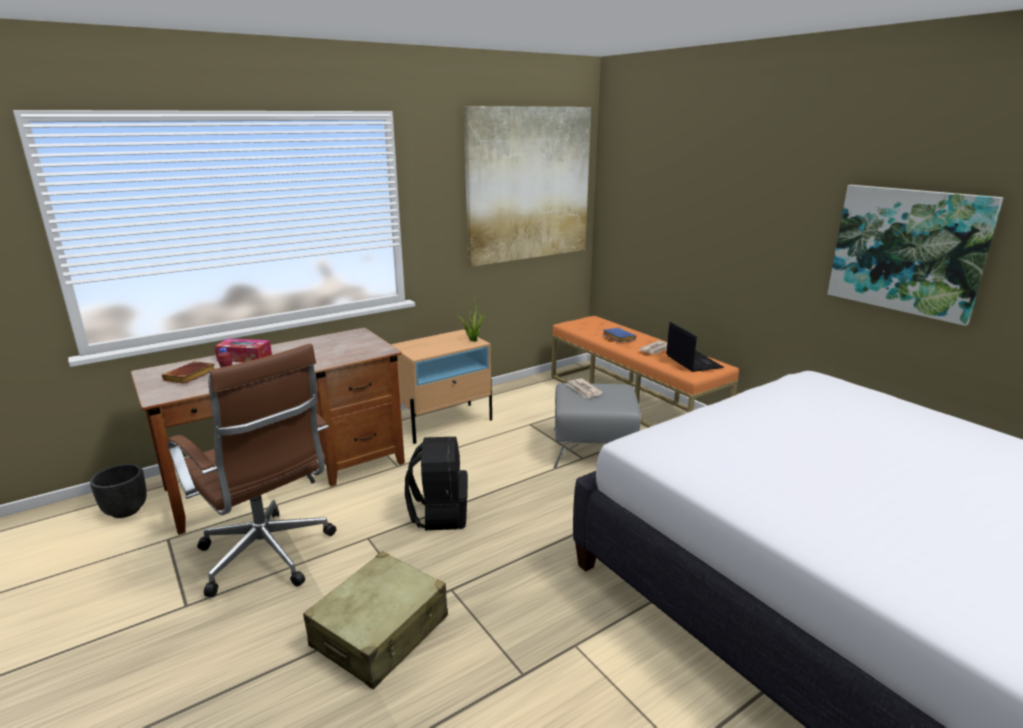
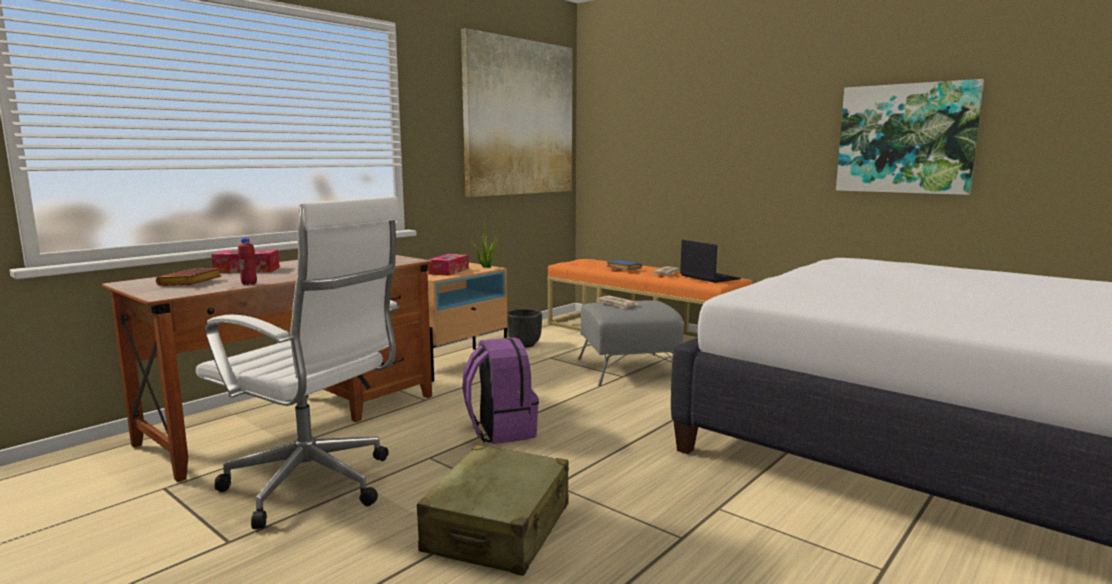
camera: 15 degrees left, 10 degrees down
black planter [90,464,147,518] -> black planter moved to [507,309,542,348]
brown office chair [167,344,336,597] -> white office chair [196,196,401,529]
black backpack [405,436,468,530] -> purple backpack [462,337,539,444]
none -> tissue box [428,254,469,276]

